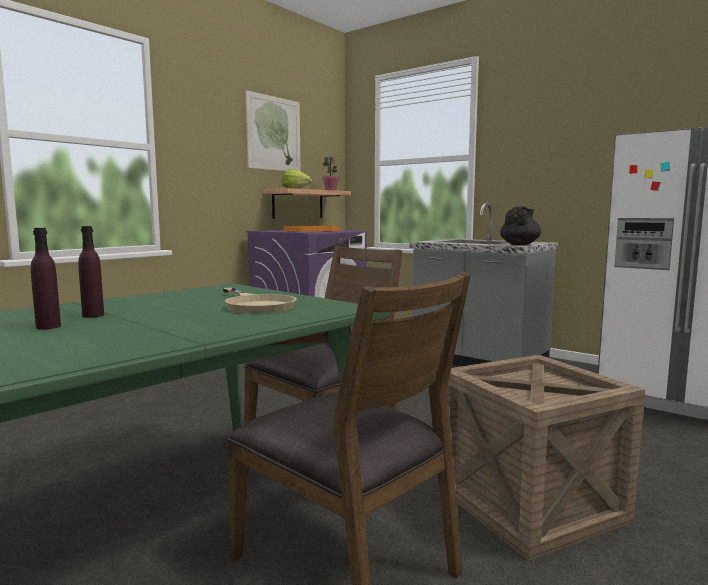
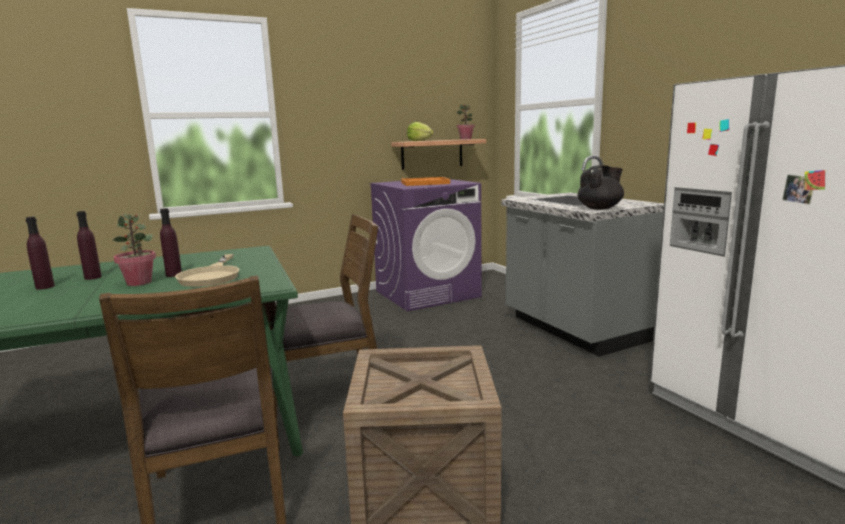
camera: 25 degrees right, 5 degrees up
picture [245,90,301,172] -> none
none -> potted plant [113,214,156,286]
none -> purple bottle [160,208,182,277]

